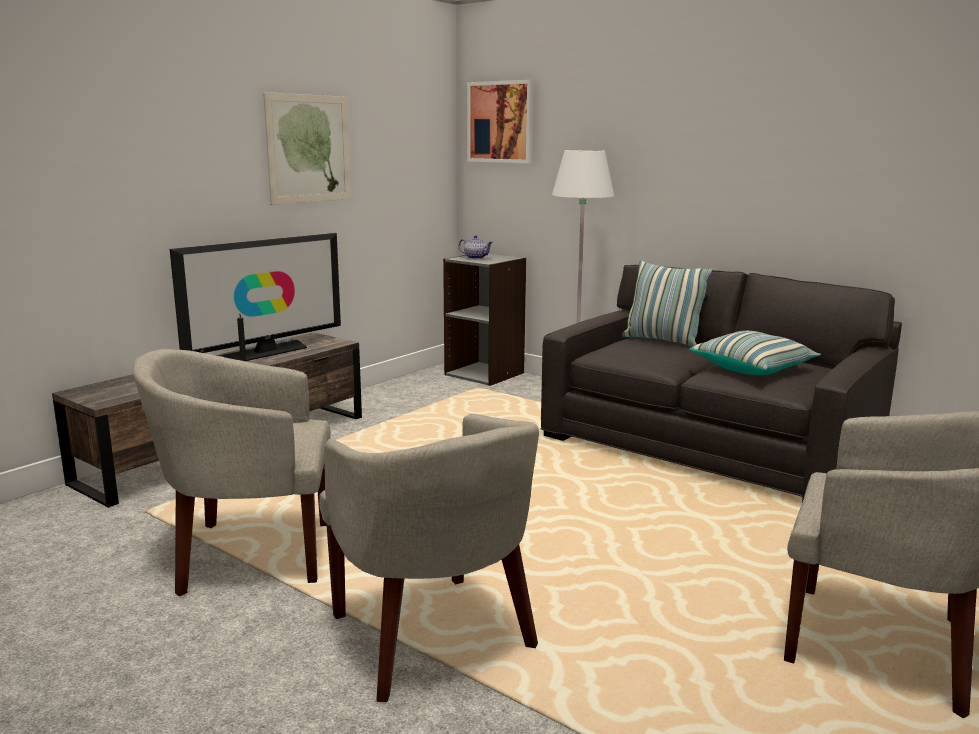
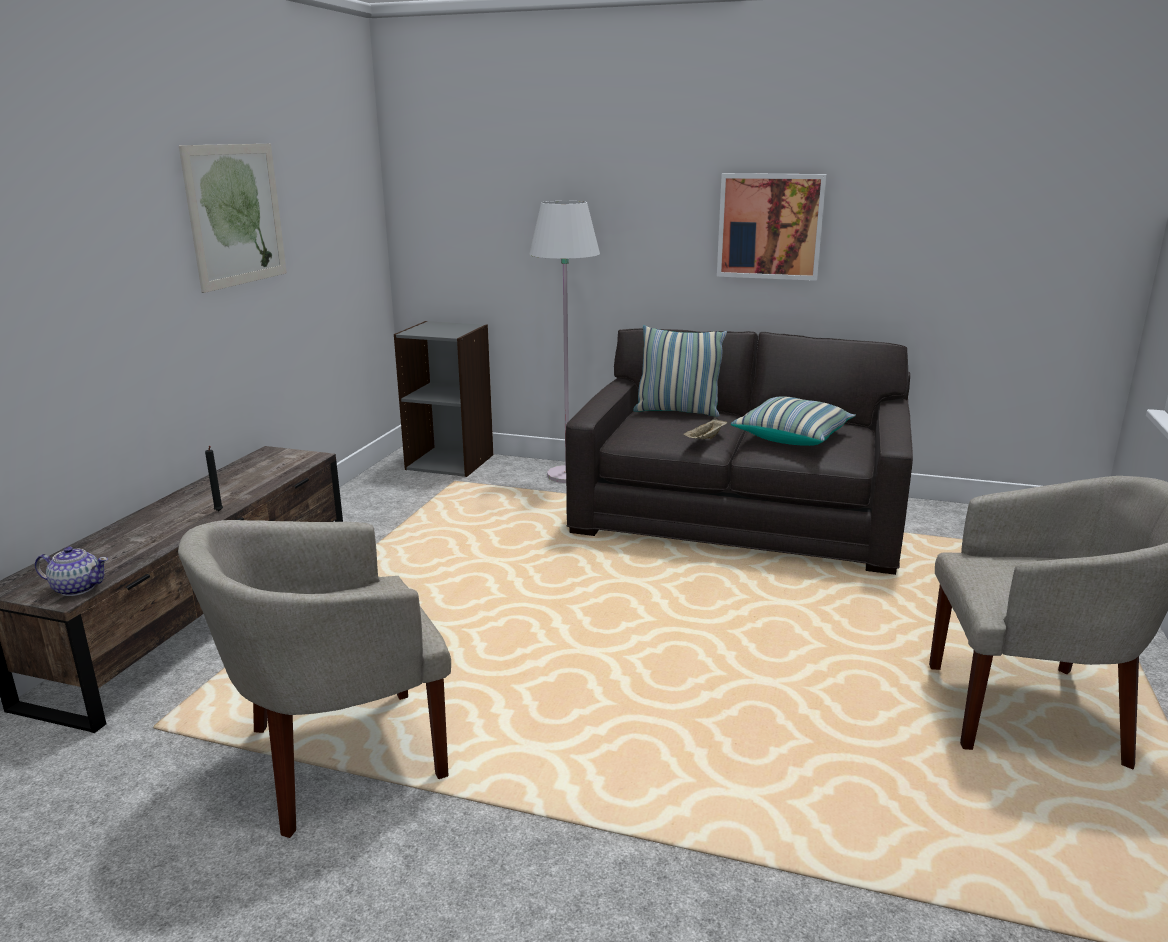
camera: 20 degrees left, 5 degrees up
television [170,233,341,361] -> none
beige armchair [319,414,539,702] -> none
teapot [459,235,493,259] -> teapot moved to [35,547,108,596]
picture [467,80,534,163] -> picture moved to [717,173,827,281]
none -> beige tray [683,418,728,439]

